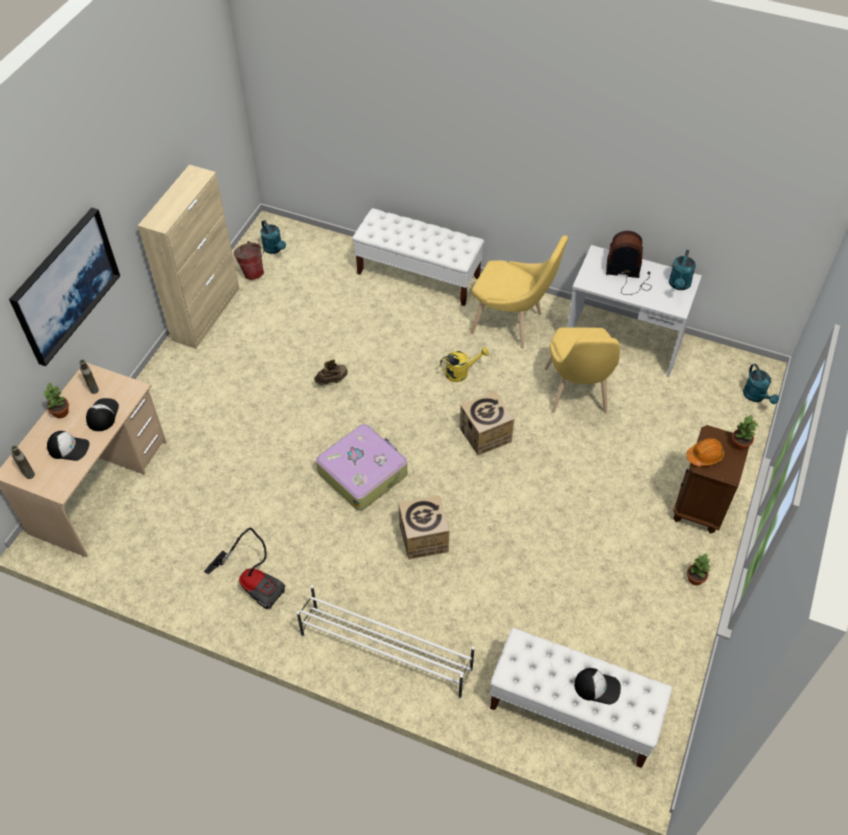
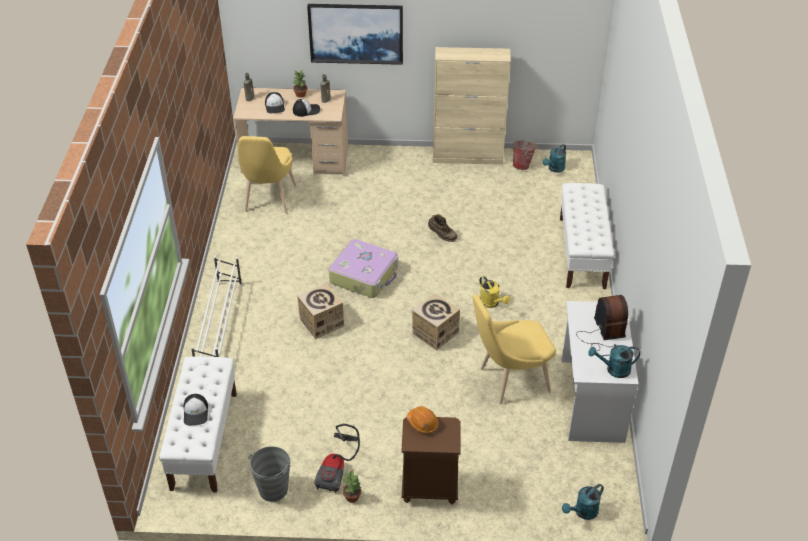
camera: 70 degrees right, 10 degrees down
vacuum cleaner [204,528,285,609] -> vacuum cleaner moved to [314,424,360,493]
yellow chair [471,235,568,349] -> yellow chair moved to [238,136,297,213]
potted plant [732,414,759,450] -> none
none -> grey bucket [248,446,291,502]

